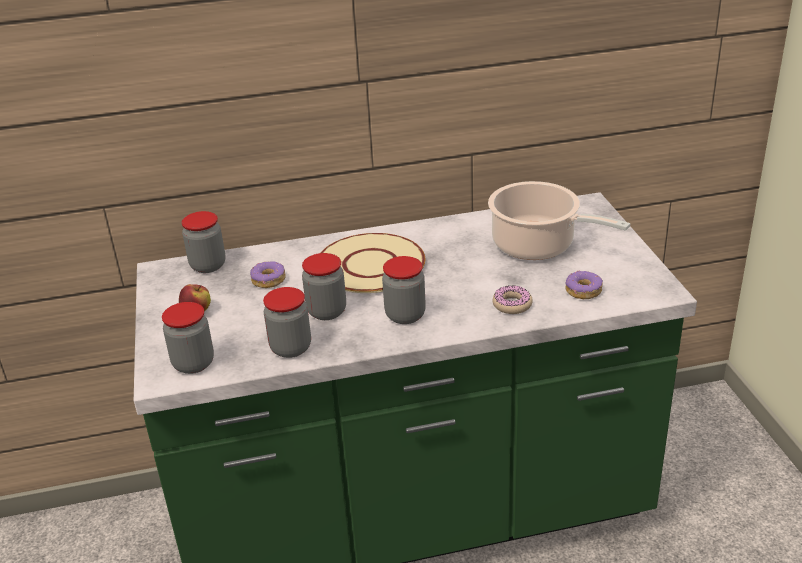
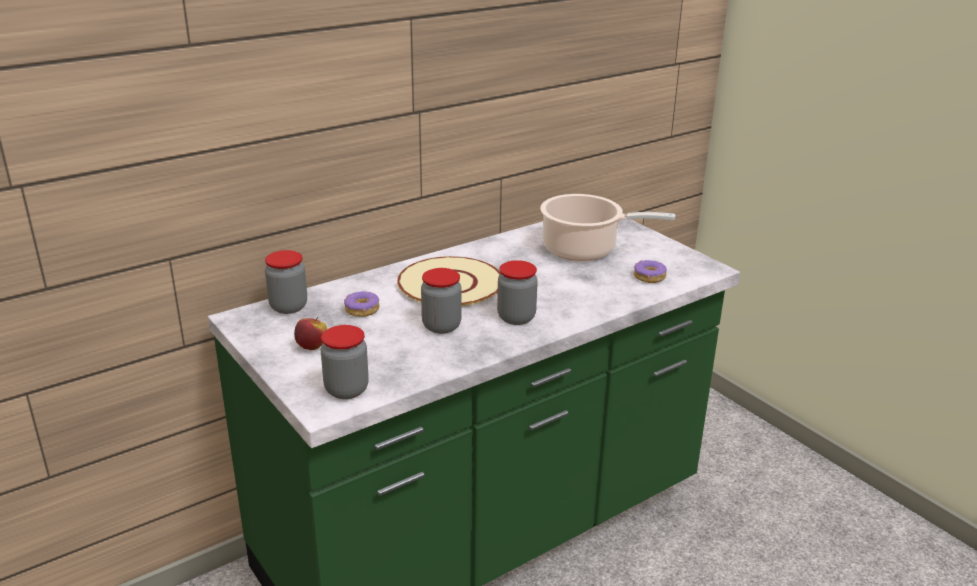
camera: 25 degrees left, 5 degrees down
jar [263,287,311,358] -> none
donut [493,285,533,314] -> none

